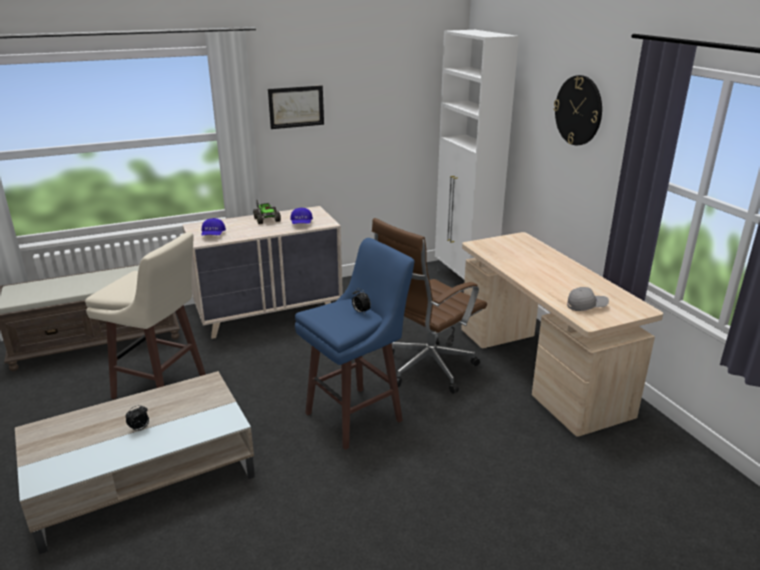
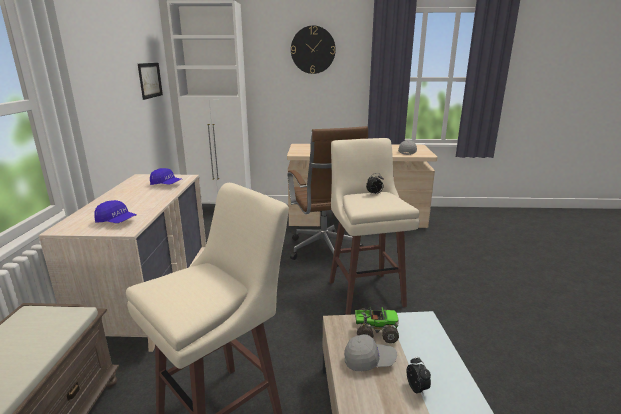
camera: 65 degrees left, 5 degrees down
toy truck [253,200,281,224] -> toy truck moved to [355,306,399,343]
picture [268,85,324,129] -> picture moved to [138,63,163,100]
blue stool [295,238,414,450] -> beige stool [329,138,420,315]
none -> grey cap [344,335,397,371]

